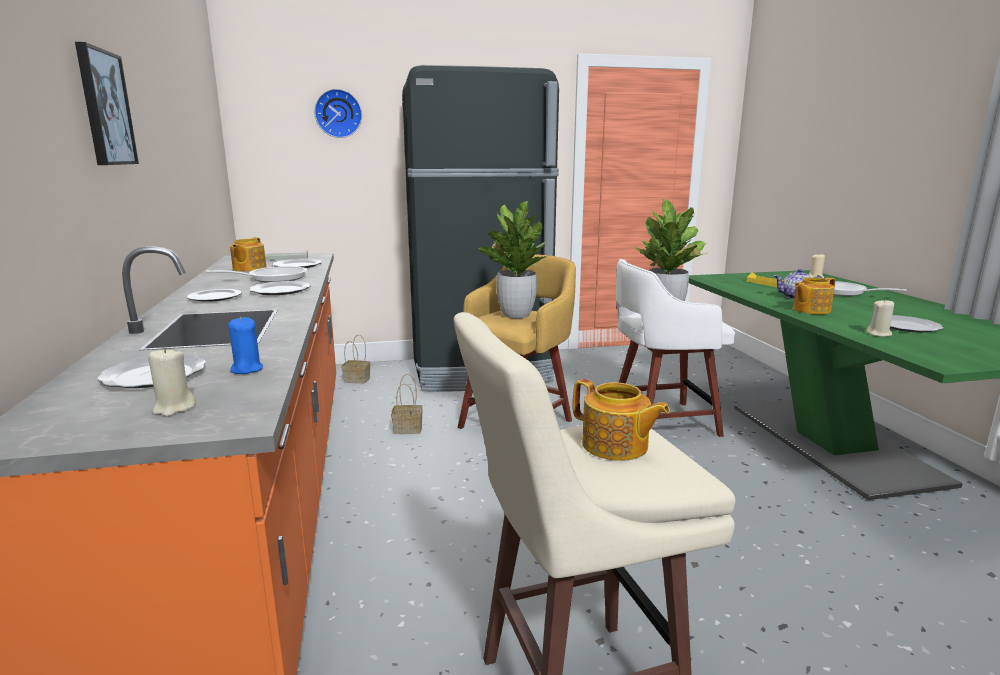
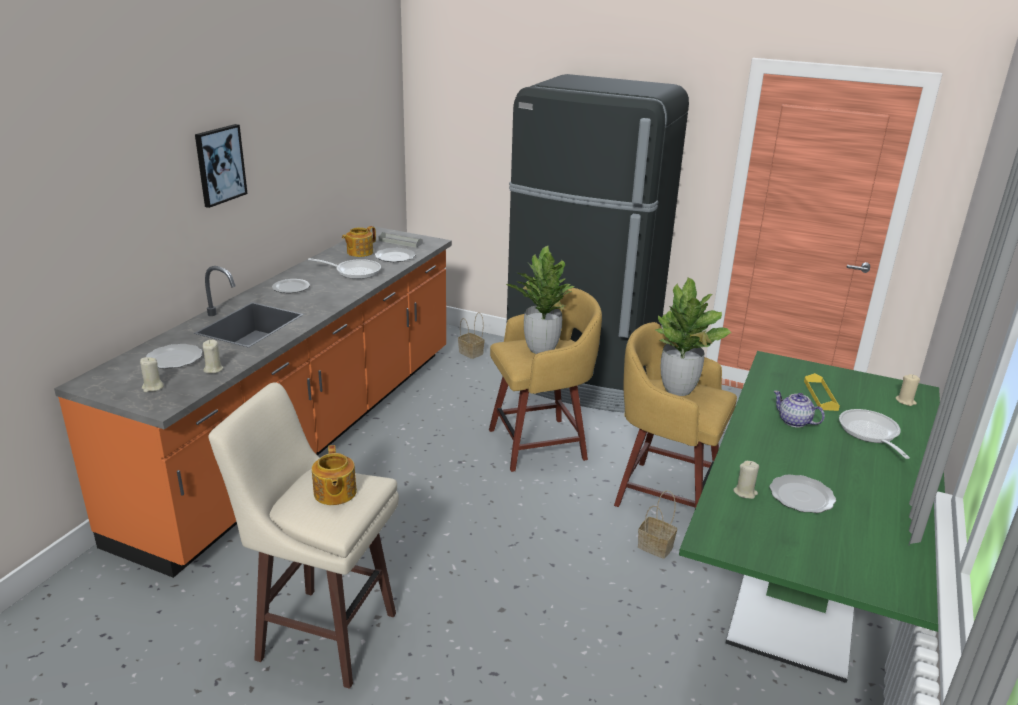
camera: 35 degrees right, 10 degrees up
blue candle [228,317,263,374] -> beige candle [203,340,223,373]
plate [249,281,310,295] -> none
wall clock [314,89,362,138] -> none
basket [391,374,423,434] -> basket moved to [638,490,677,559]
white stool [616,259,735,437] -> yellow stool [614,322,737,509]
teapot [793,277,836,314] -> none

